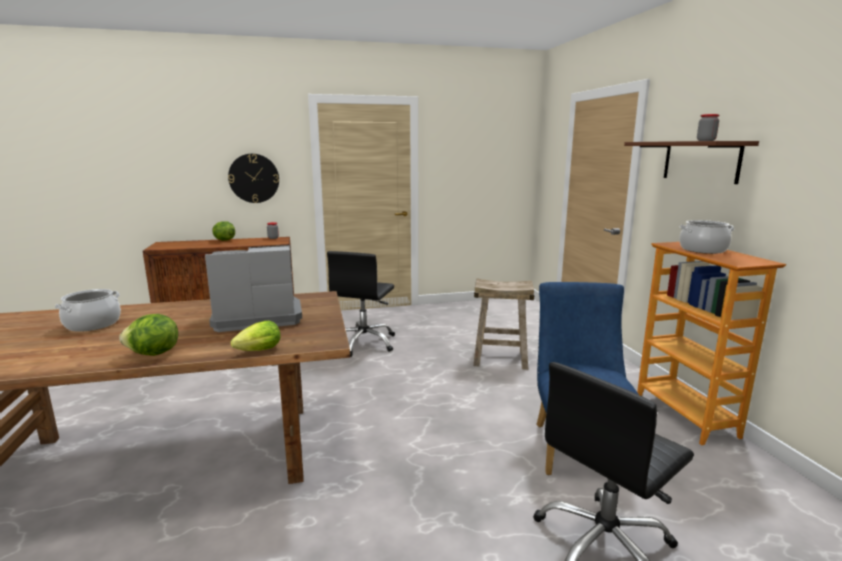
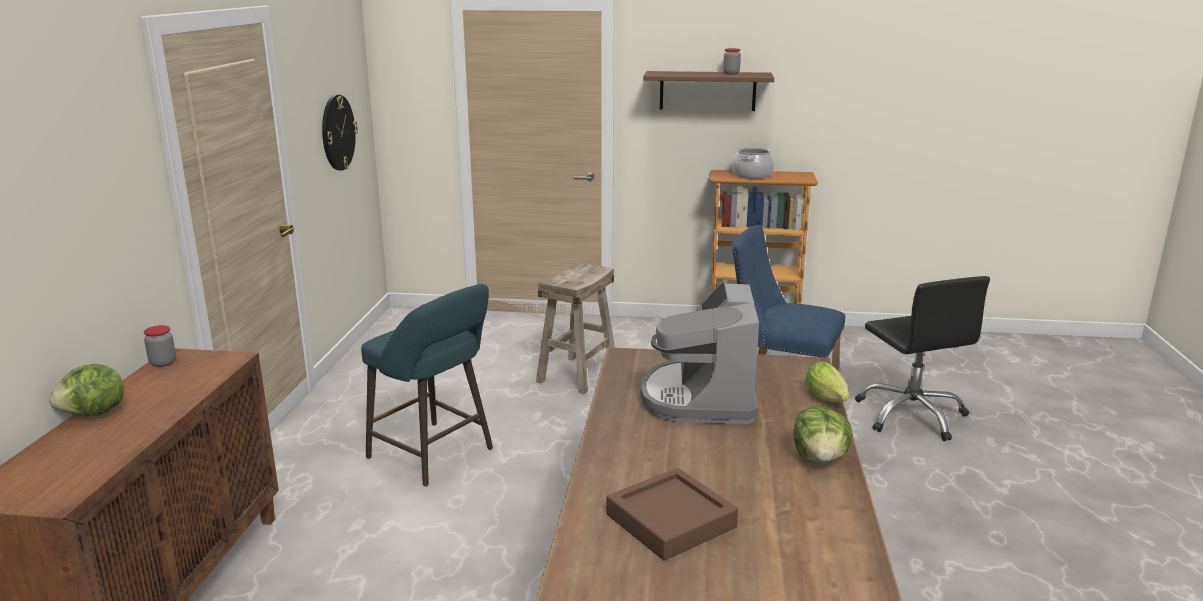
camera: 70 degrees left, 5 degrees up
cooking pot [55,289,121,332] -> brown tray [607,468,738,561]
wall clock [228,154,279,203] -> wall clock moved to [322,95,358,171]
black office chair [327,251,395,357] -> turquoise stool [361,284,493,487]

